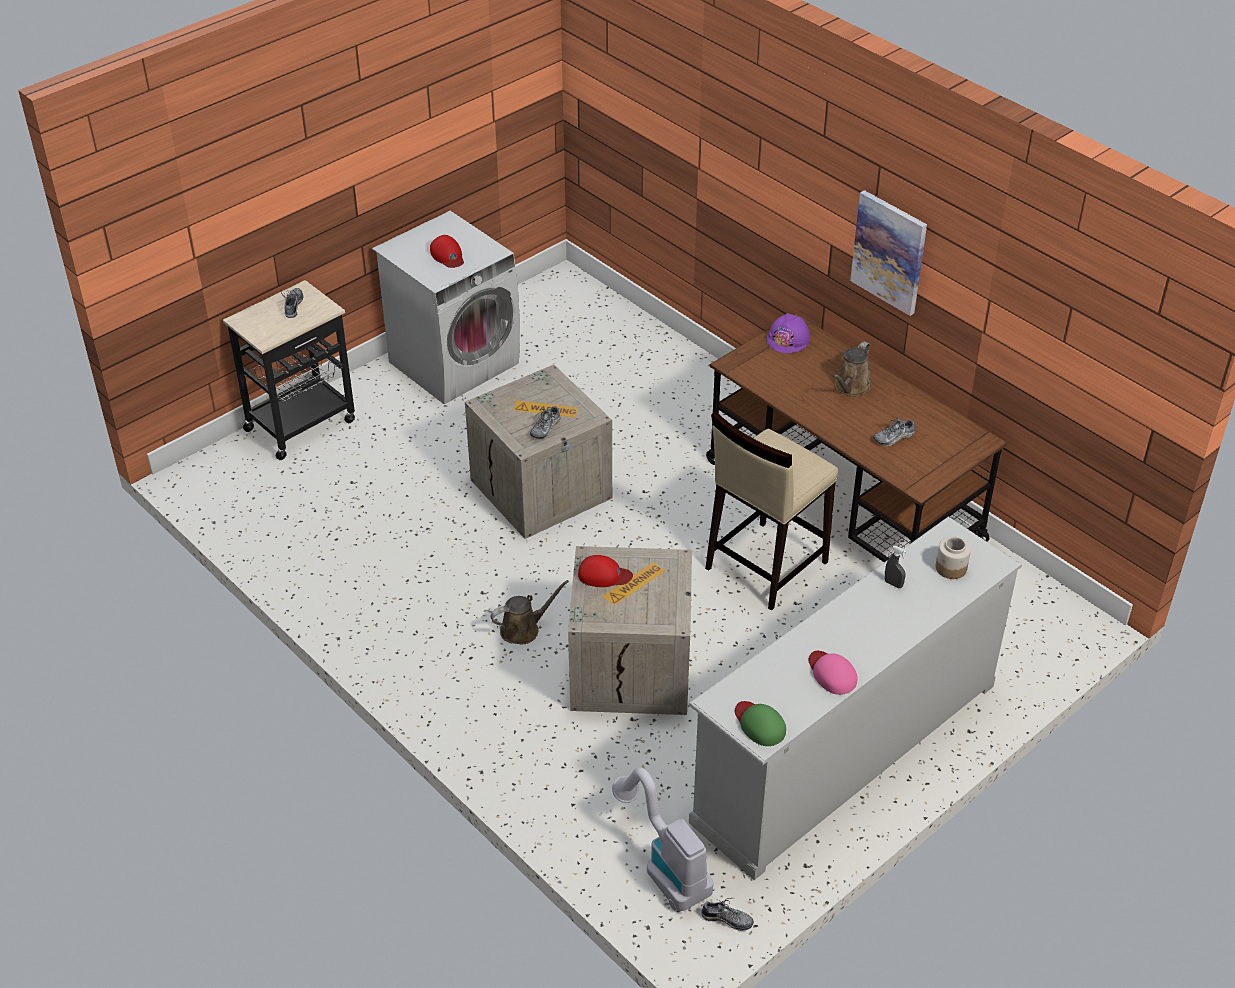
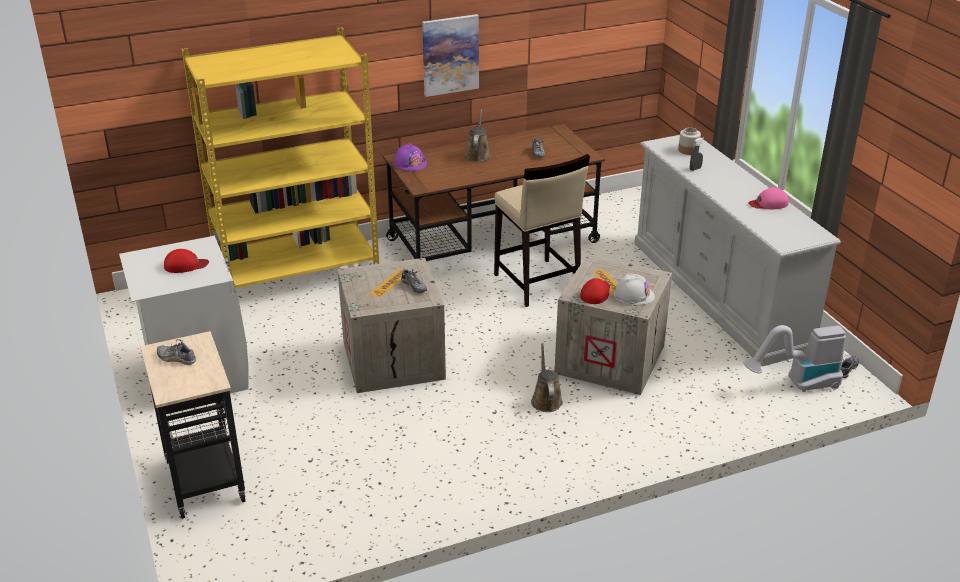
camera: 70 degrees left, 10 degrees down
green cap [735,701,786,746] -> none
brown watering can [833,341,872,396] -> brown watering can turned 135 degrees counterclockwise [464,109,491,162]
none -> yellow bookcase [182,27,379,288]
none -> white hard hat [613,273,655,305]

